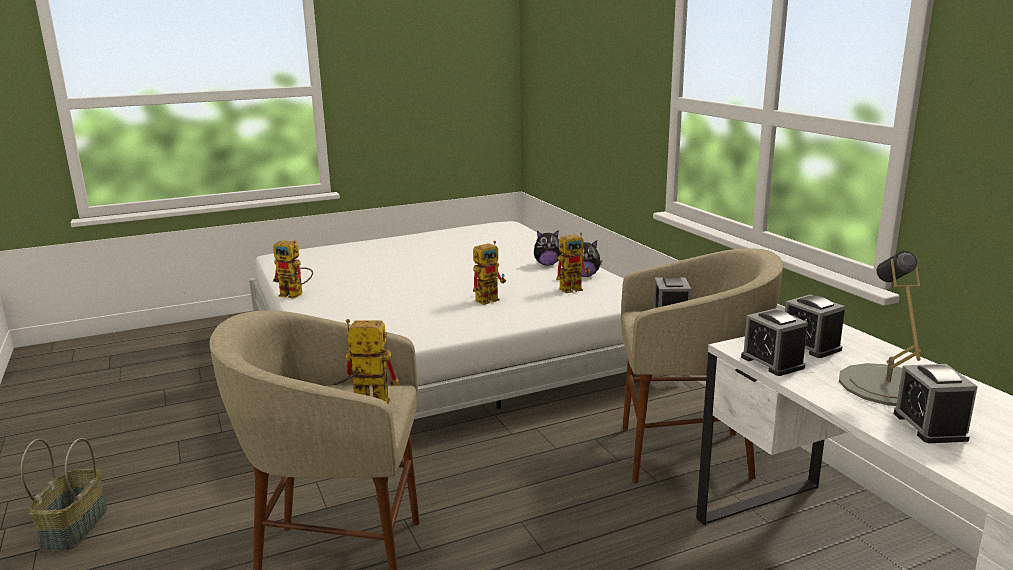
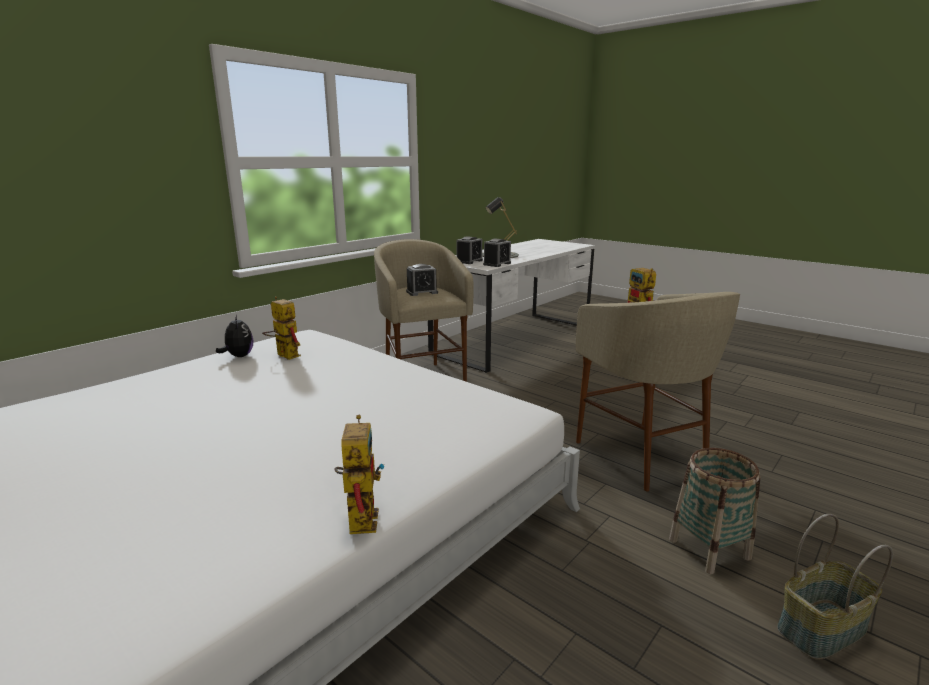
camera: 115 degrees left, 0 degrees up
toy robot [473,241,506,305] -> none
plush toy [534,231,562,266] -> none
alarm clock [894,364,978,443] -> none
none -> basket [669,448,761,574]

